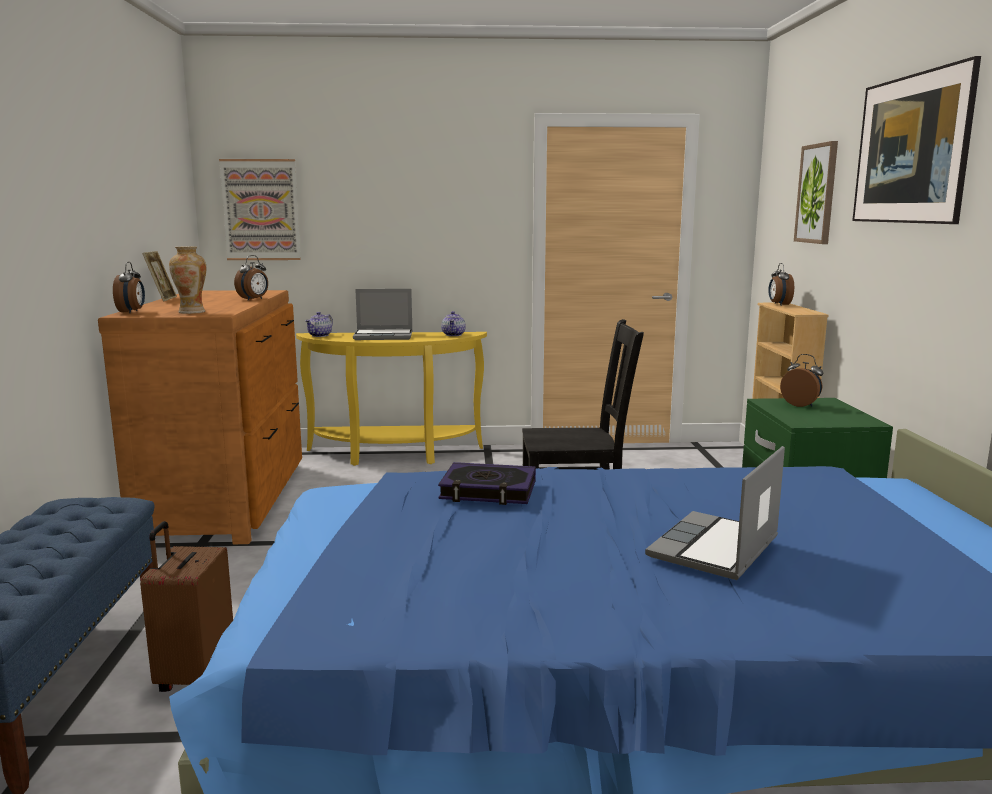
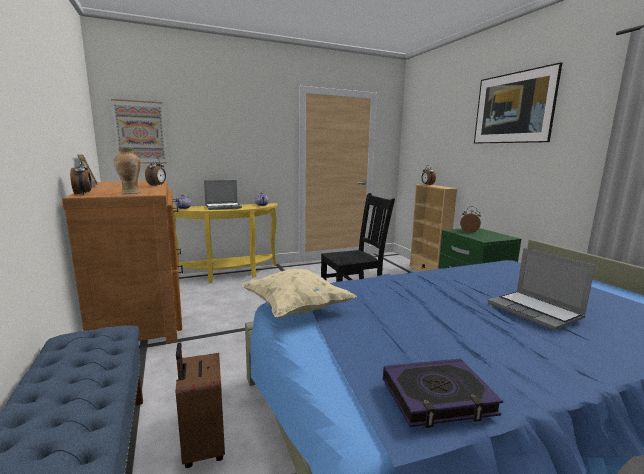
camera: 20 degrees left, 0 degrees up
book [438,462,536,505] -> book moved to [383,358,503,428]
laptop [645,446,785,580] -> laptop turned 45 degrees counterclockwise [488,248,595,330]
picture [794,141,838,244] -> none
none -> beige pillow [242,269,357,319]

